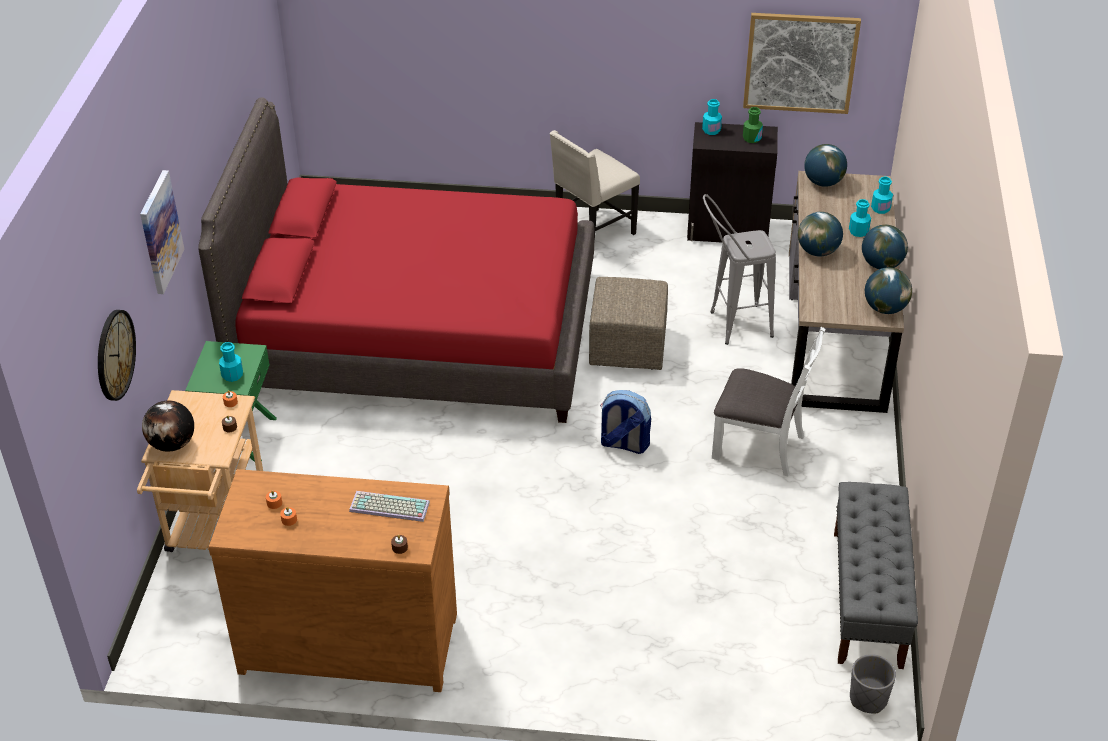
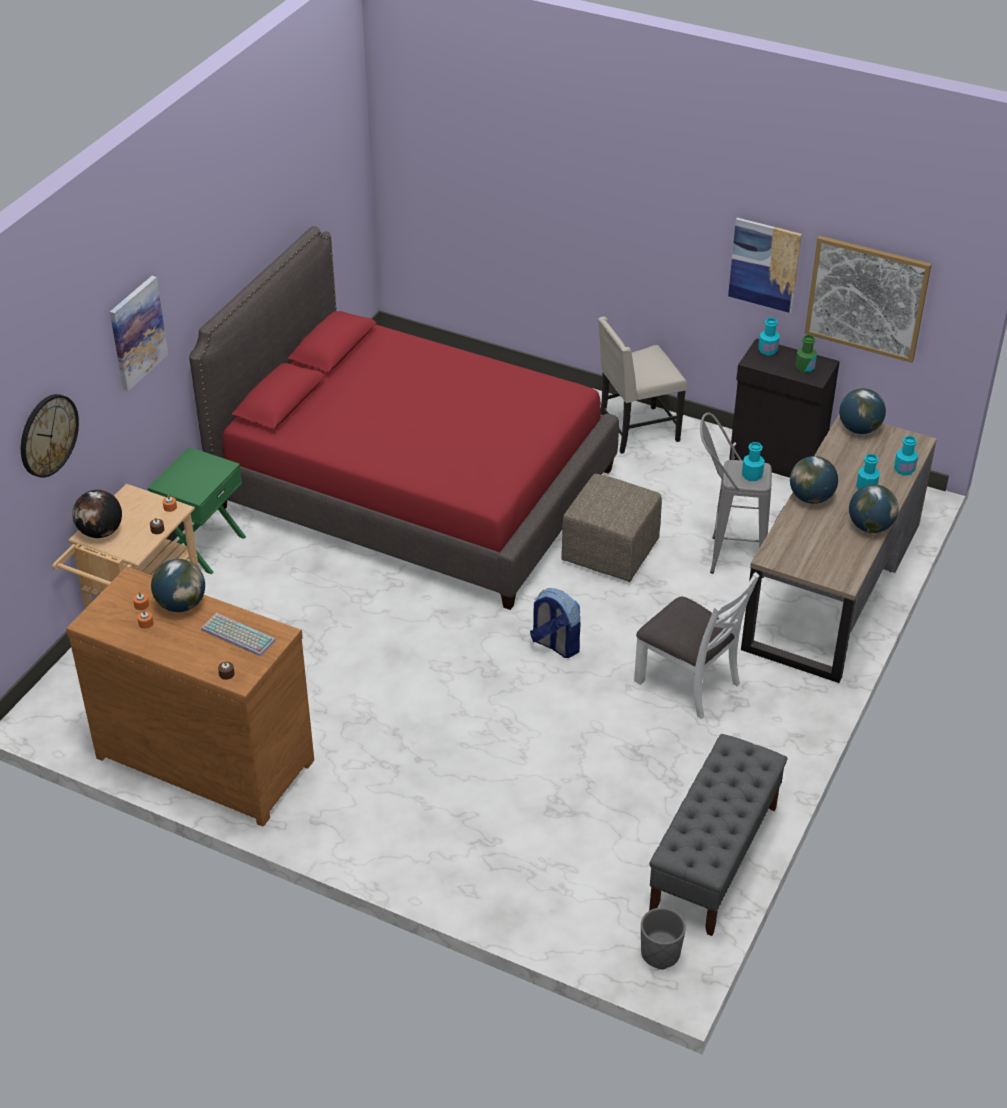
camera: 20 degrees right, 0 degrees up
turquoise bottle [219,342,243,382] -> turquoise bottle moved to [742,442,765,481]
globe [865,267,912,314] -> globe moved to [151,559,205,612]
none -> picture [728,218,802,313]

